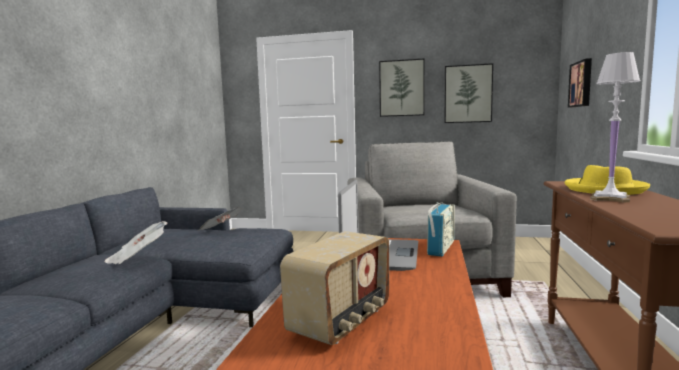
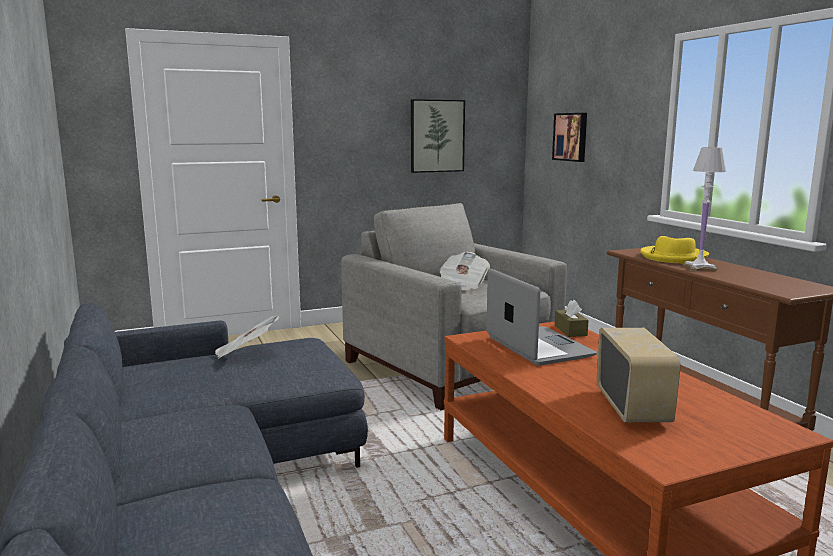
camera: 35 degrees left, 5 degrees up
newspaper [105,221,168,264] -> newspaper moved to [439,252,490,290]
picture [379,58,425,117] -> none
radio [427,202,455,257] -> brown tissue box [555,300,589,337]

